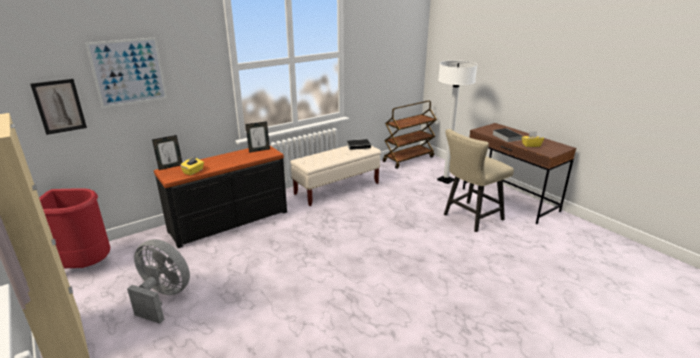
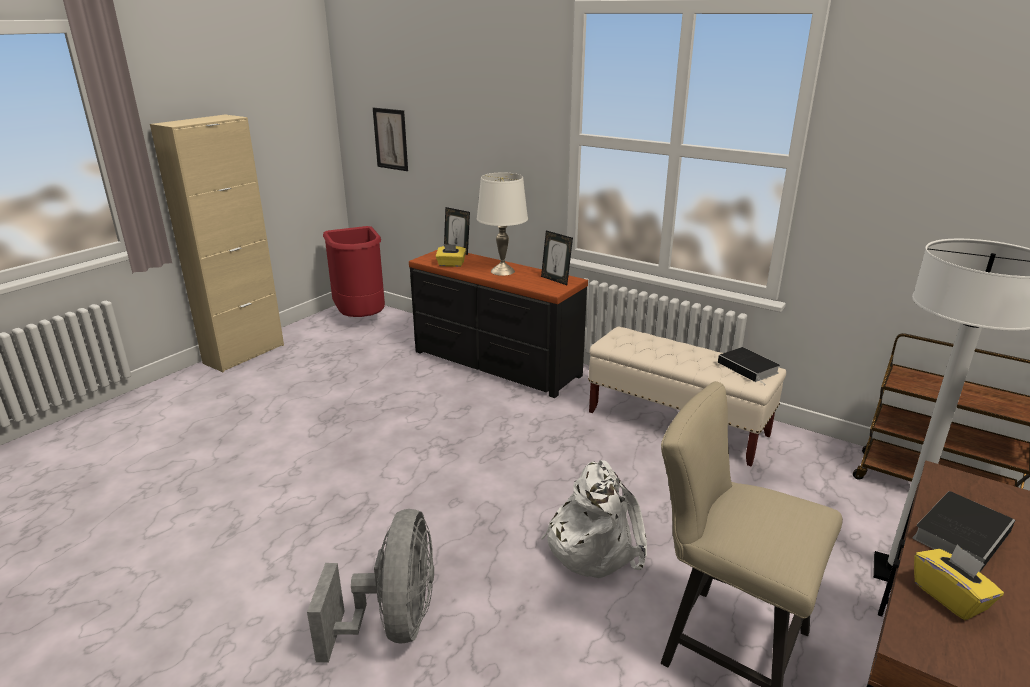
camera: 70 degrees right, 0 degrees up
picture [86,37,167,108] -> none
grey fan [127,239,190,324] -> grey fan moved to [307,509,434,663]
none -> white table lamp [477,172,528,276]
none -> white backpack [541,460,647,578]

